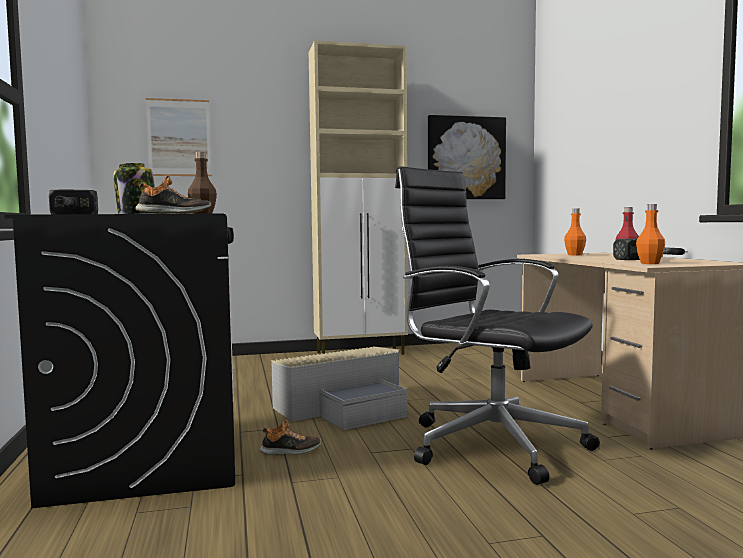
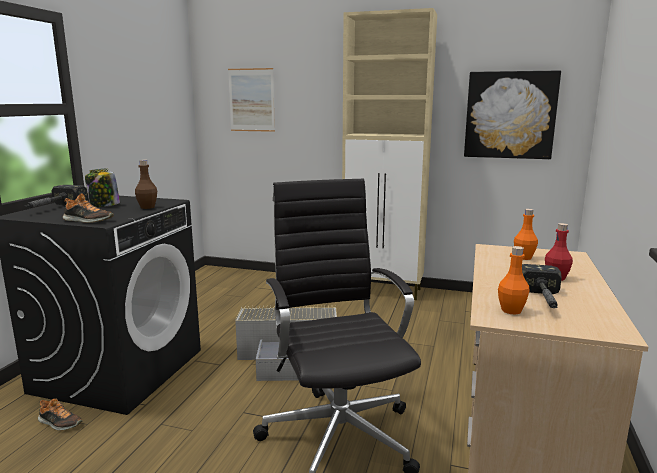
camera: 30 degrees right, 10 degrees up
shoe [260,420,322,455] -> shoe moved to [38,399,83,431]

